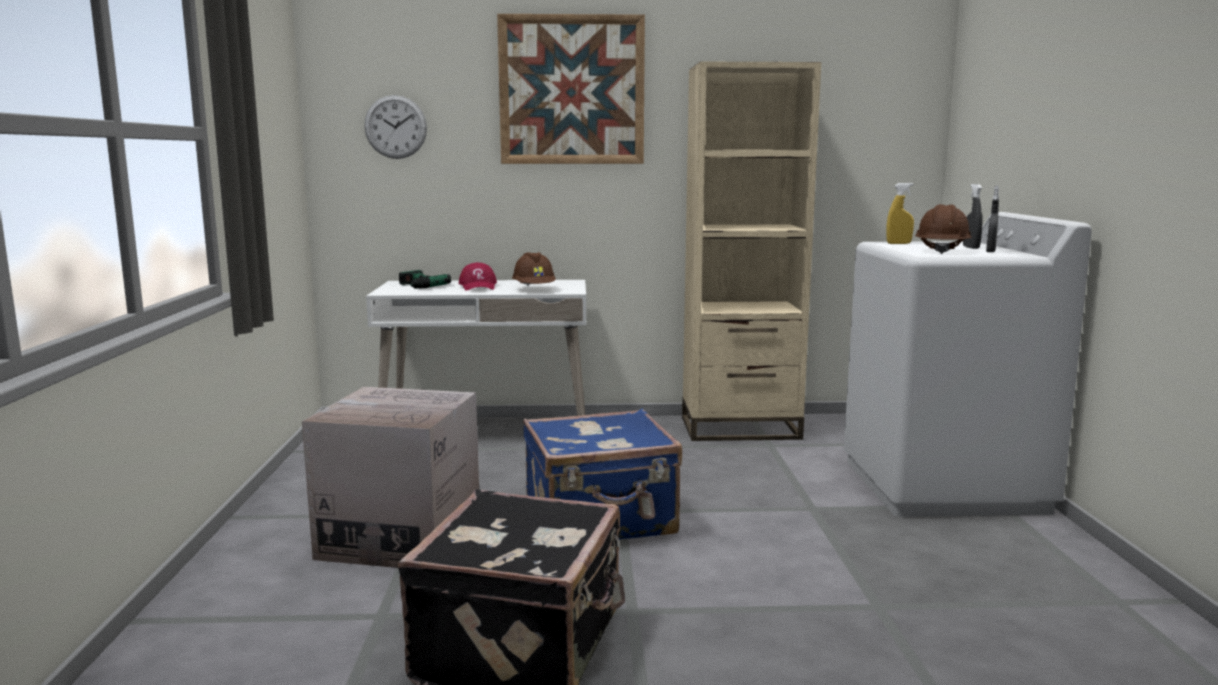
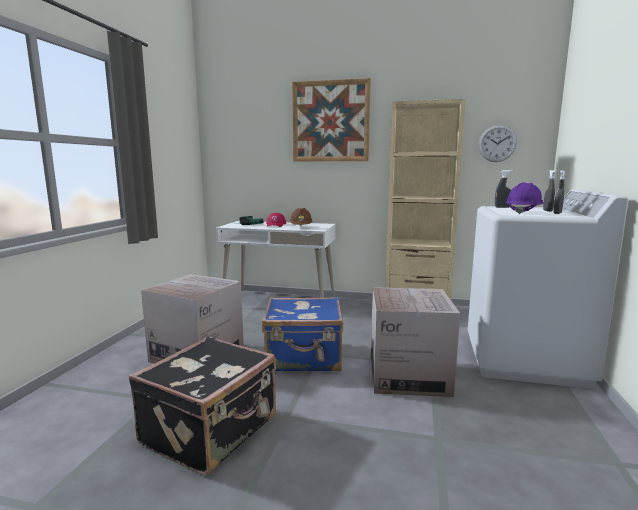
camera: 15 degrees right, 0 degrees up
wall clock [364,95,427,159] -> wall clock moved to [478,125,517,162]
yellow spray bottle [886,183,914,244] -> grey spray bottle [495,170,513,208]
brown hard hat [915,204,972,254] -> purple hard hat [506,183,543,214]
none -> cardboard box [371,287,460,397]

